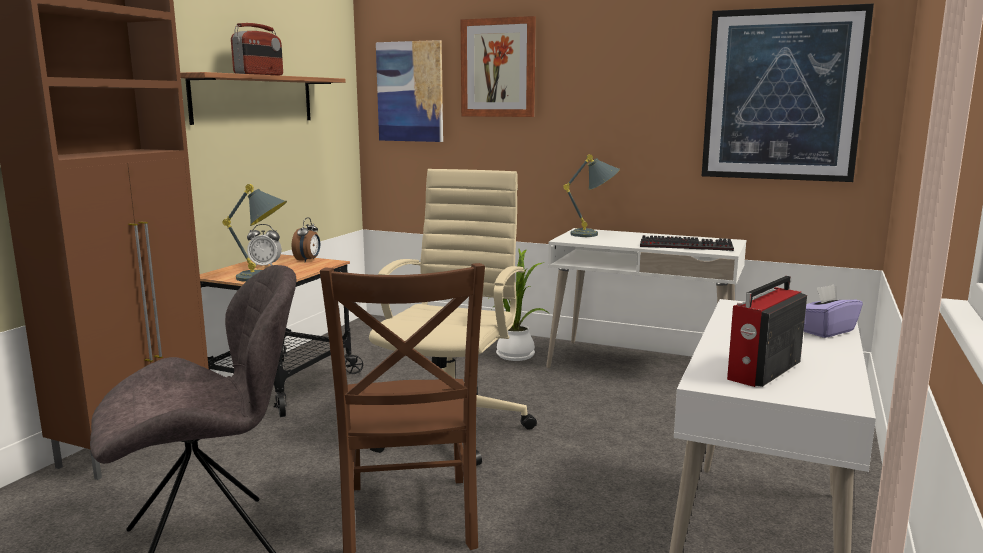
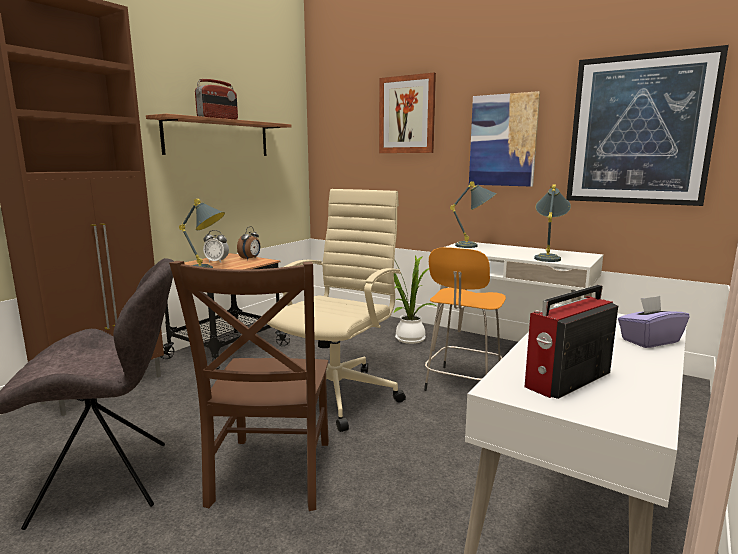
camera: 10 degrees right, 0 degrees up
picture [376,40,443,142] -> picture moved to [469,91,540,187]
keyboard [640,235,734,251] -> grey table lamp [534,185,571,262]
none -> orange stool [424,247,506,391]

